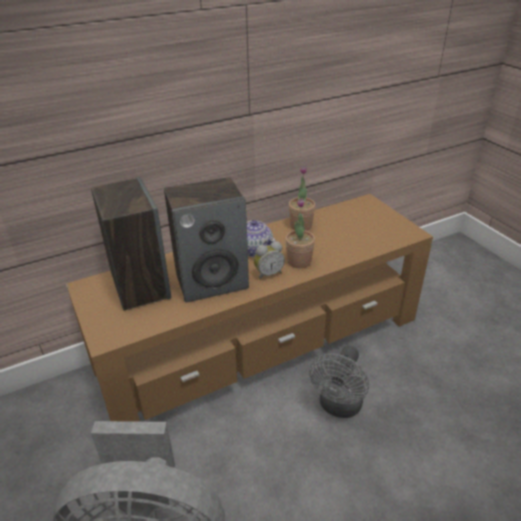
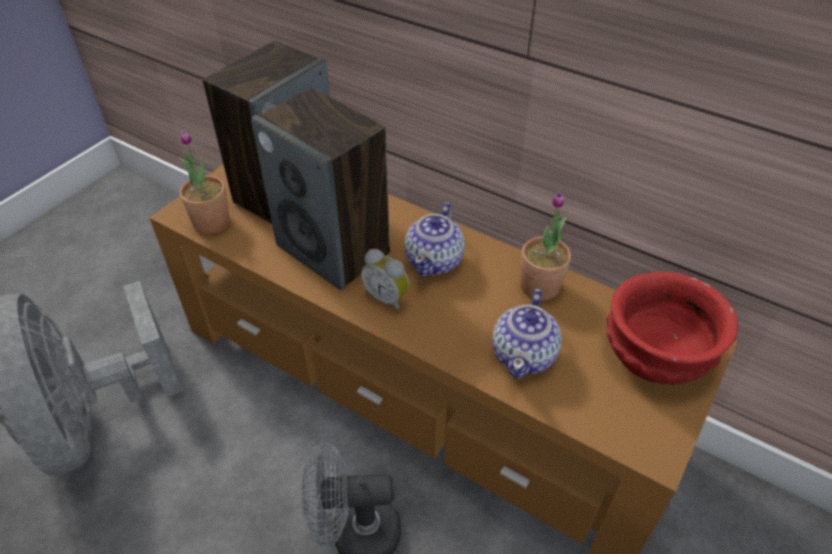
camera: 60 degrees right, 10 degrees up
potted plant [285,198,315,268] -> potted plant moved to [179,130,230,234]
none -> teapot [492,289,562,378]
none -> red bowl [606,272,738,385]

